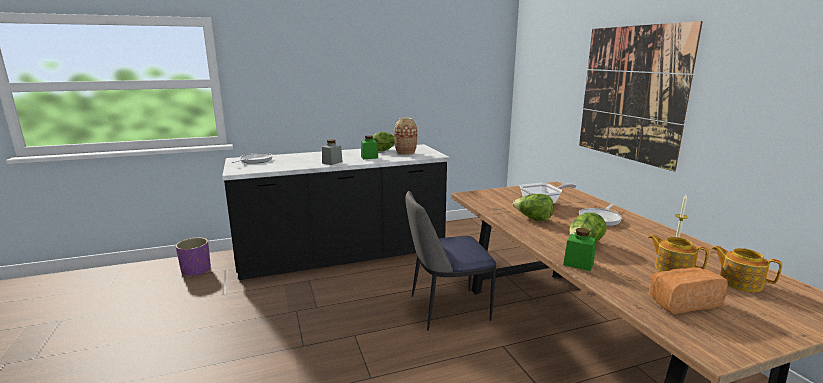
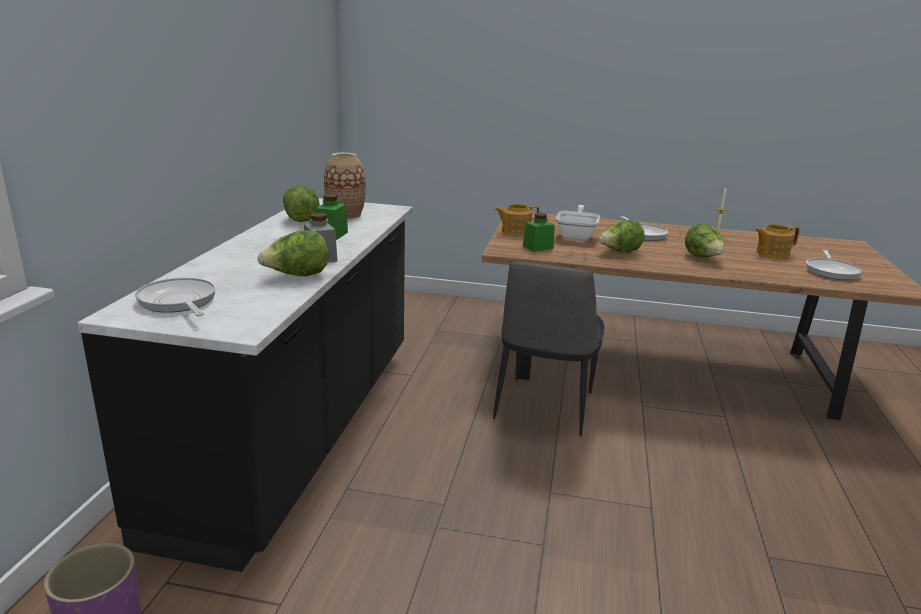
camera: 60 degrees left, 5 degrees up
green jar [563,228,596,271] -> green jar moved to [523,213,555,252]
picture [579,21,703,172] -> none
bread [649,267,728,314] -> frying pan [806,250,862,280]
teapot [712,246,782,292] -> teapot moved to [495,204,539,236]
none -> lettuce [258,230,328,276]

